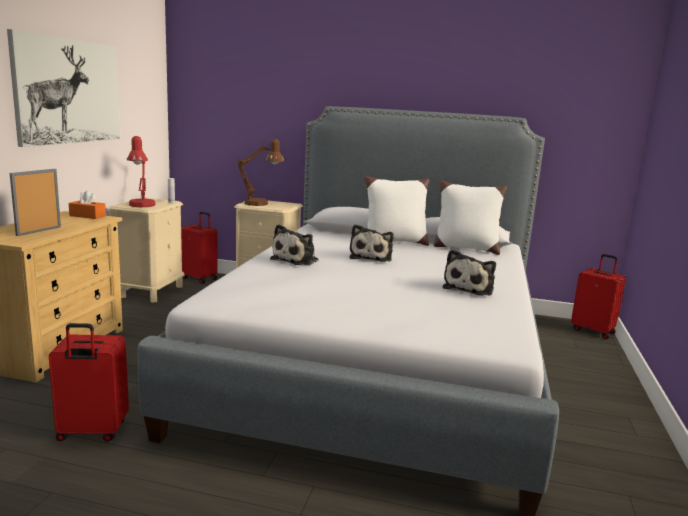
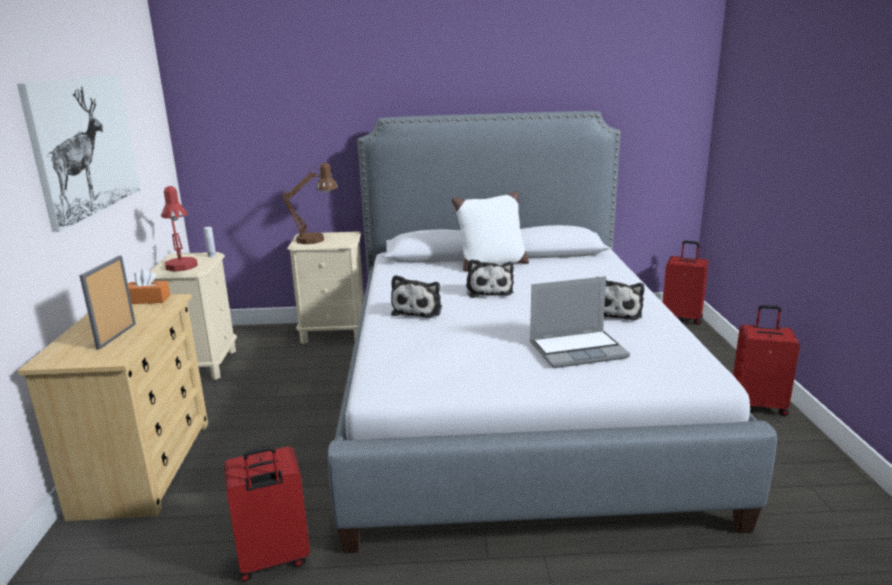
camera: 15 degrees left, 5 degrees up
red suitcase [181,212,218,284] -> red suitcase moved to [733,305,800,416]
white pillow [434,180,507,255] -> none
none -> laptop [530,276,630,368]

